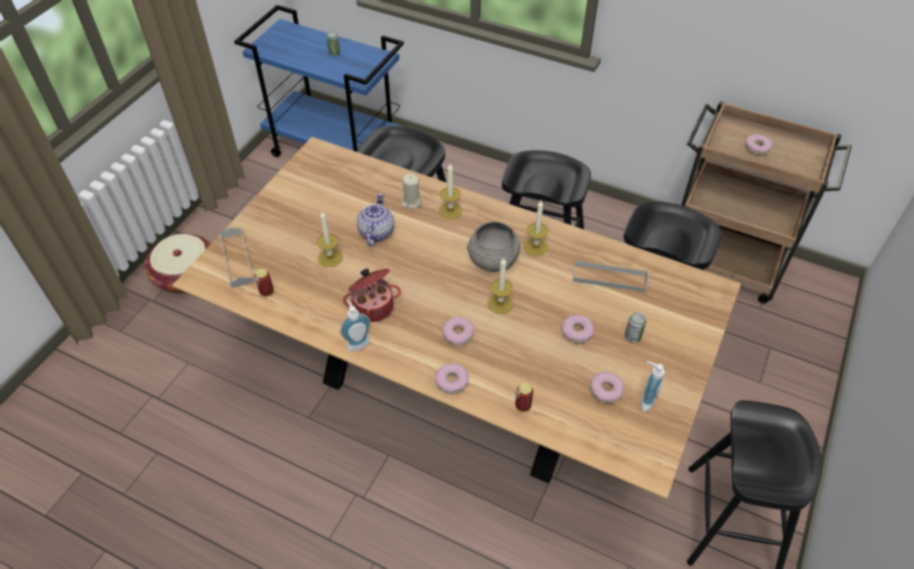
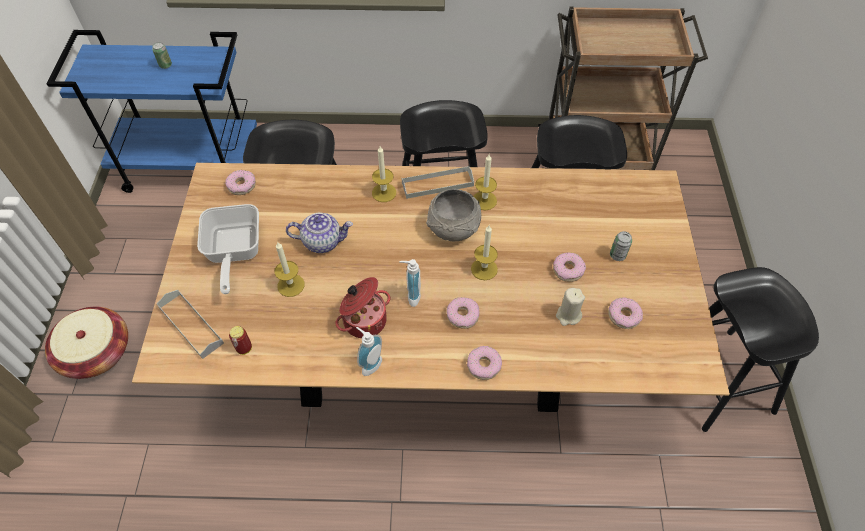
camera: 25 degrees left, 5 degrees up
teapot [357,193,394,246] -> teapot turned 105 degrees clockwise [286,213,353,253]
beige candle [402,174,422,209] -> beige candle moved to [556,288,585,326]
can [515,383,533,412] -> none
grey tray [573,260,648,292] -> grey tray moved to [402,166,474,199]
soap dispenser [641,361,665,412] -> soap dispenser moved to [399,259,421,307]
donut [745,134,773,155] -> donut moved to [225,170,256,195]
none -> frying pan [197,204,259,294]

